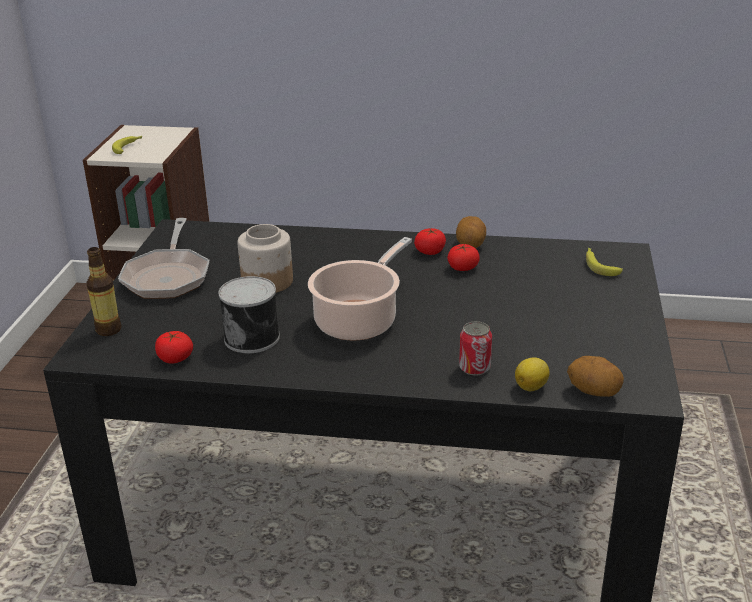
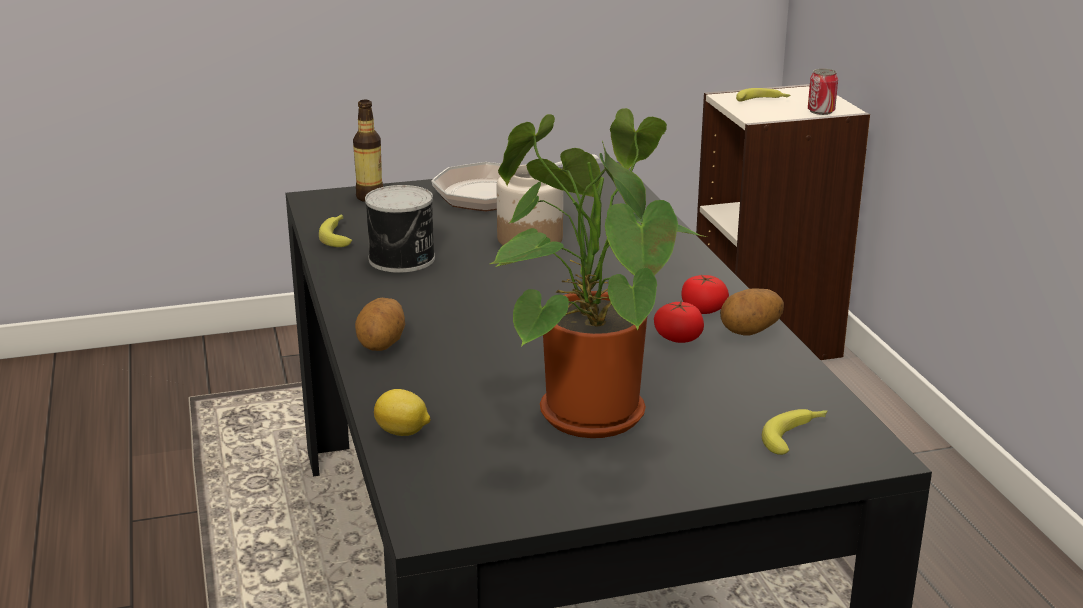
camera: 65 degrees right, 5 degrees down
tomato [155,331,193,364] -> banana [319,214,352,247]
cooking pot [308,237,412,341] -> none
can [459,321,492,376] -> can moved to [808,68,838,115]
potato [567,356,624,397] -> potato moved to [355,298,405,351]
none -> potted plant [490,108,707,438]

